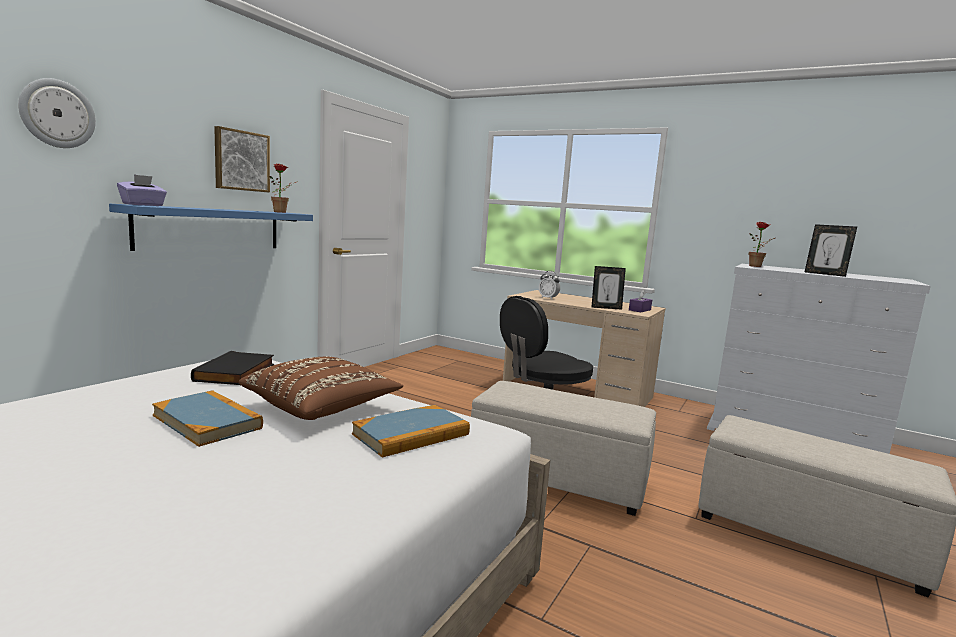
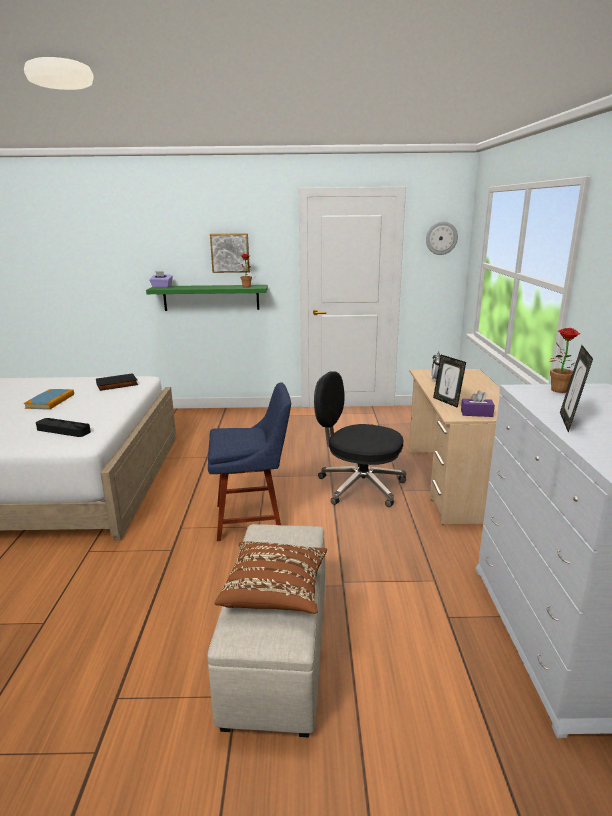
camera: 60 degrees right, 10 degrees up
wall clock [18,78,96,148] -> wall clock moved to [426,222,458,255]
blue shelf [109,204,313,251] -> green shelf [146,285,268,311]
brown pillow [239,357,403,420] -> brown pillow moved to [215,541,327,614]
book [352,405,470,458] -> black tray [36,418,91,437]
beige ottoman [471,381,656,516] -> blue chair [208,382,291,541]

